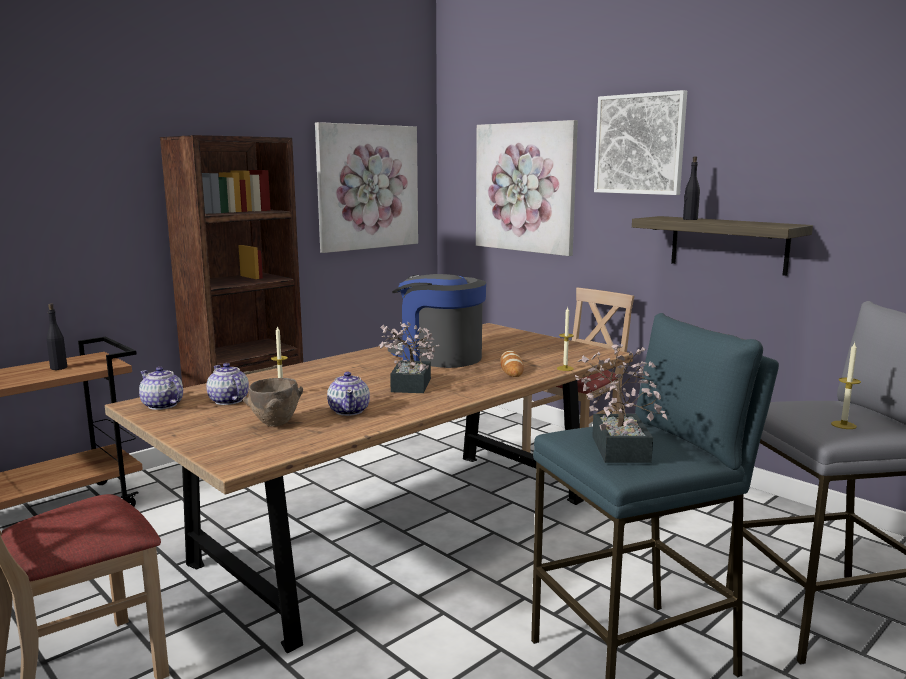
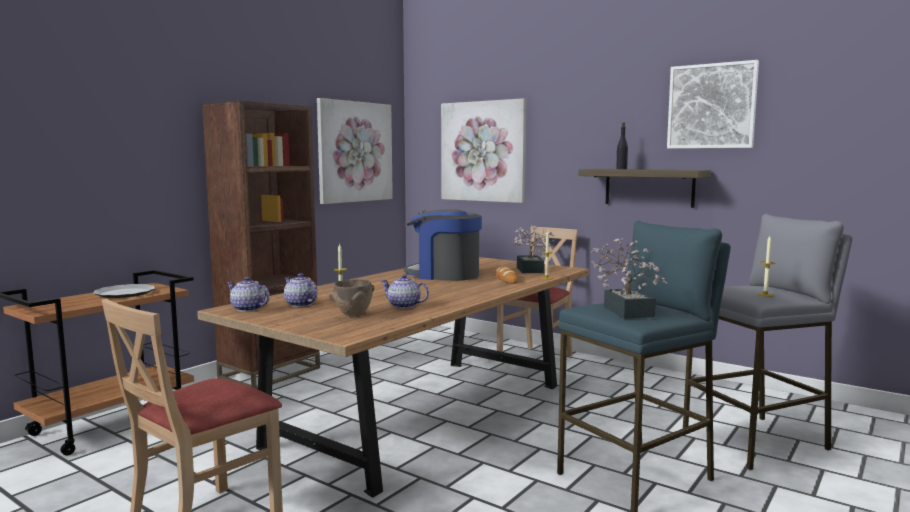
camera: 10 degrees left, 5 degrees down
black bottle [46,304,67,370] -> plate [93,284,155,298]
teapot [327,372,370,416] -> teapot turned 135 degrees clockwise [380,274,429,308]
potted plant [378,322,440,393] -> potted plant moved to [512,226,555,273]
picture [594,90,687,195] -> picture moved to [667,60,759,149]

